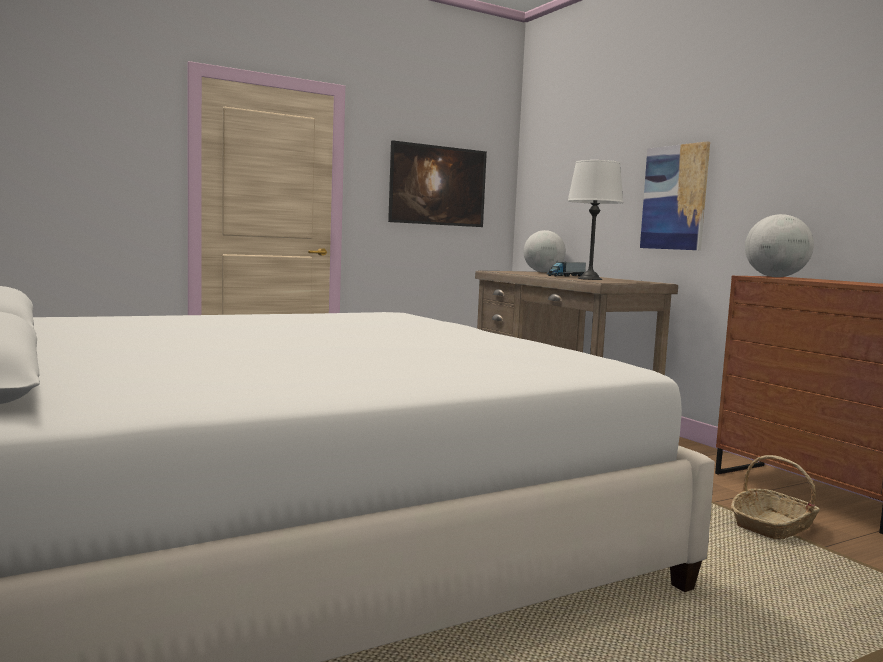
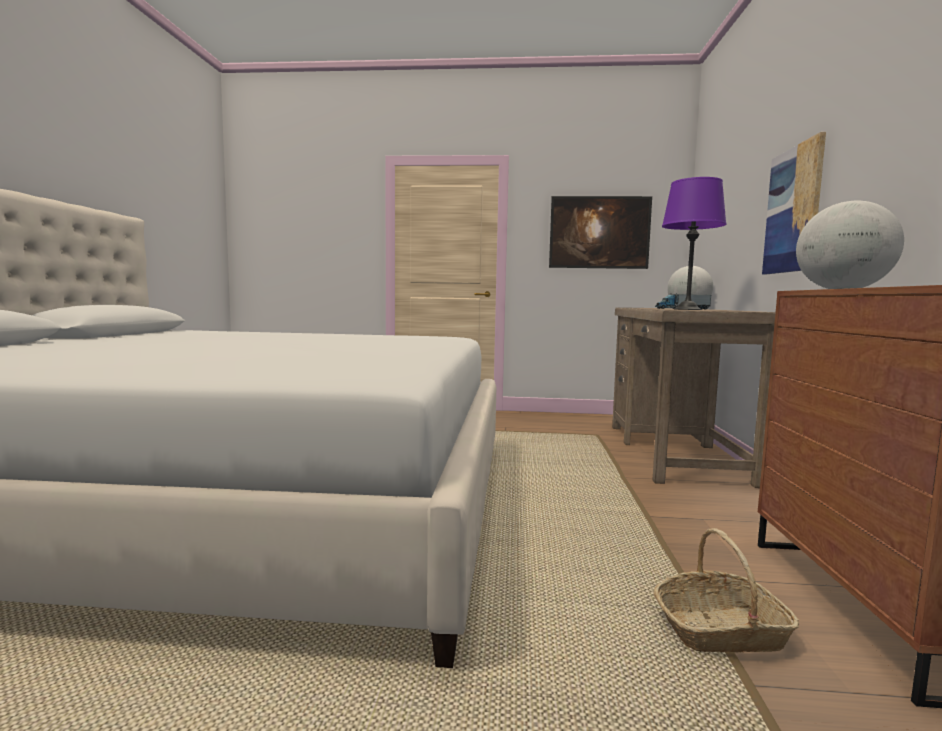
camera: 35 degrees right, 0 degrees up
white table lamp [568,160,624,280] -> purple table lamp [662,177,726,310]

